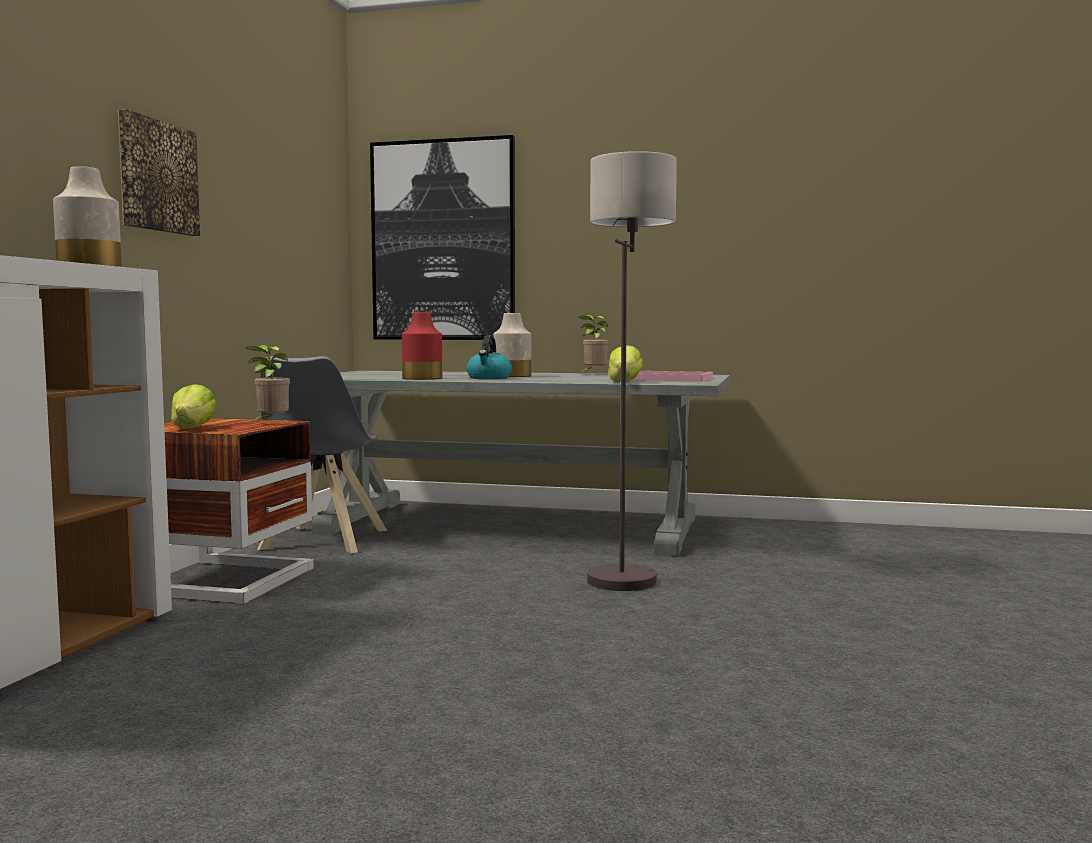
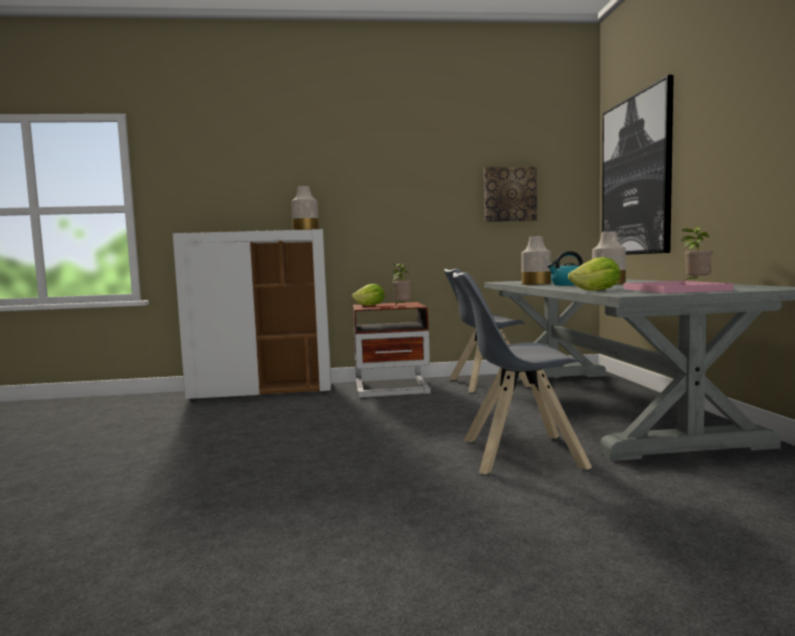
camera: 70 degrees right, 0 degrees up
picture [118,109,200,236] -> picture moved to [484,167,537,222]
red vase [402,312,442,380] -> beige vase [521,236,551,285]
grey floor lamp [587,151,677,591] -> grey chair [453,271,592,474]

